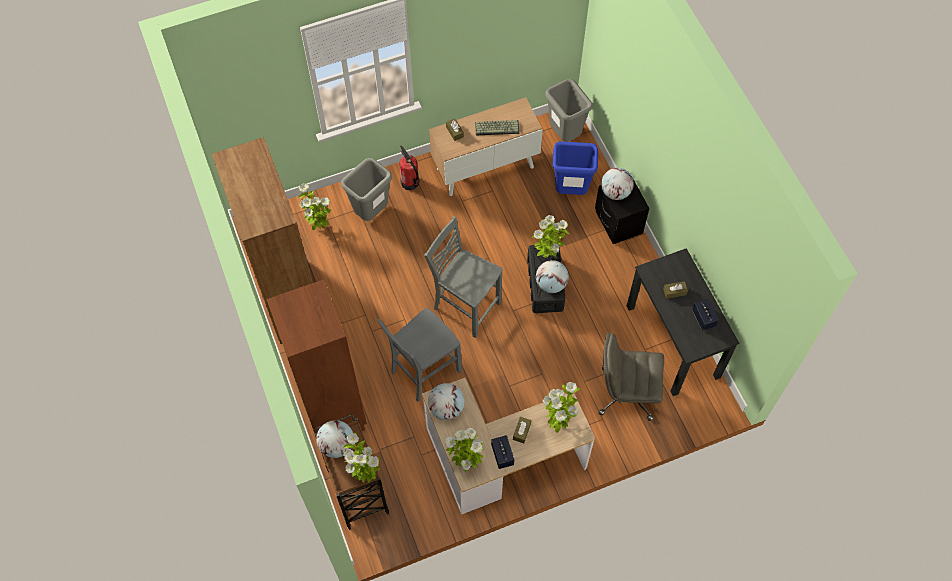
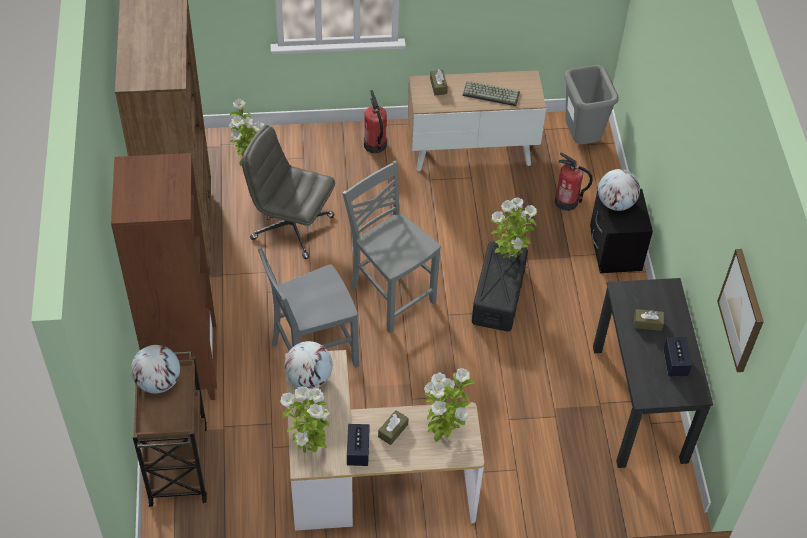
camera: 15 degrees right, 10 degrees down
grey trash can [341,158,392,221] -> none
potted plant [343,433,380,483] -> none
globe [536,260,569,293] -> none
blue trash can [553,141,598,195] -> fire extinguisher [555,152,593,211]
grey office chair [599,332,664,421] -> grey office chair moved to [242,125,335,259]
none -> picture [717,249,764,372]

